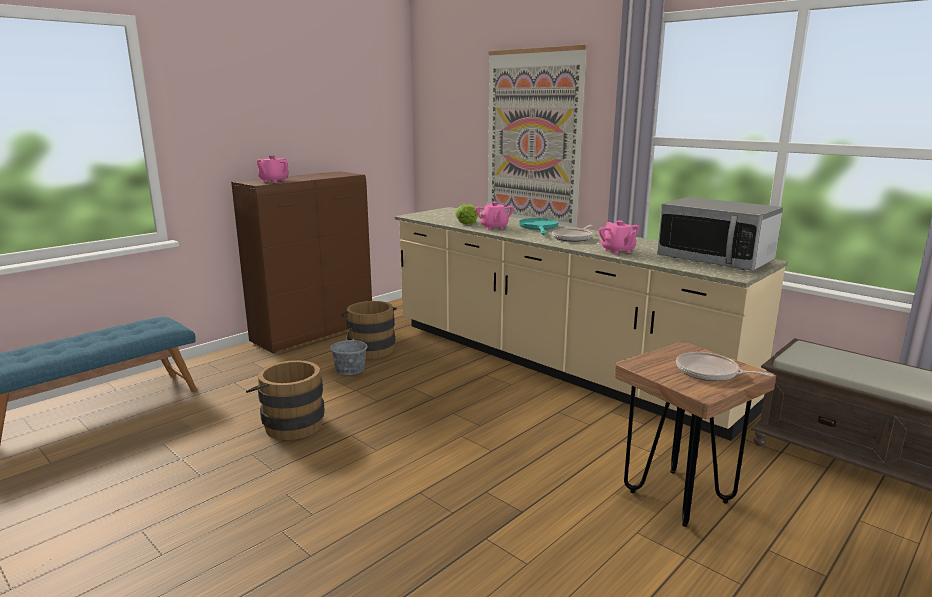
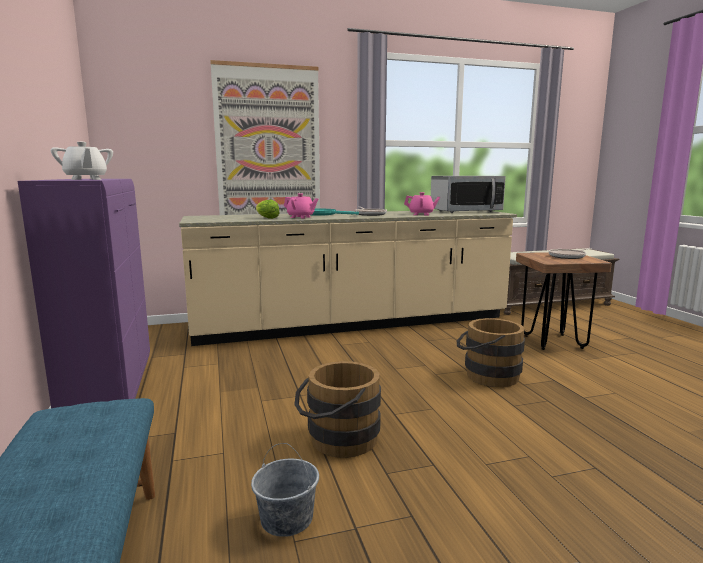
camera: 60 degrees left, 5 degrees down
brown cabinet [231,171,372,353] -> purple cabinet [18,179,150,408]
pink teapot [257,155,289,183] -> white teapot [51,142,113,180]
grey bucket [330,328,367,375] -> grey bucket moved to [251,443,319,537]
brown bucket [341,301,397,359] -> brown bucket moved to [457,318,525,387]

